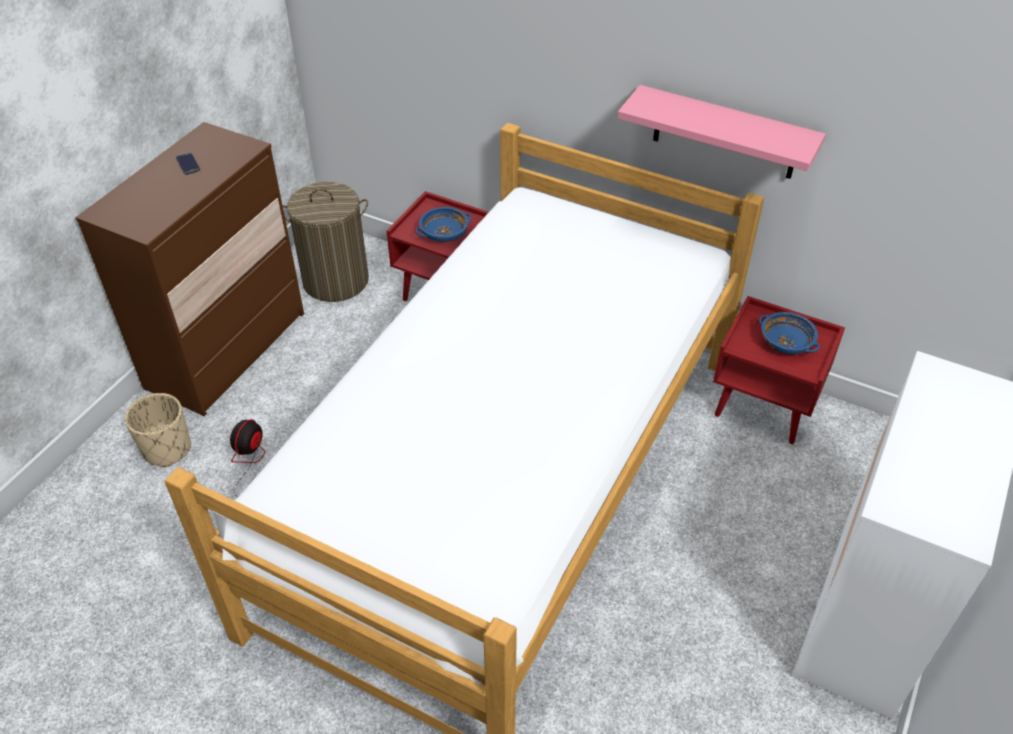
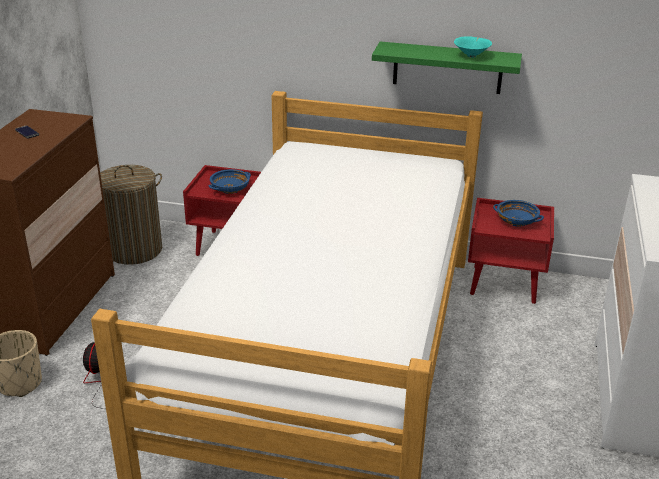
camera: 15 degrees left, 15 degrees down
pink shelf [617,85,826,179] -> green shelf [372,42,522,94]
none -> turquoise bowl [454,36,492,58]

